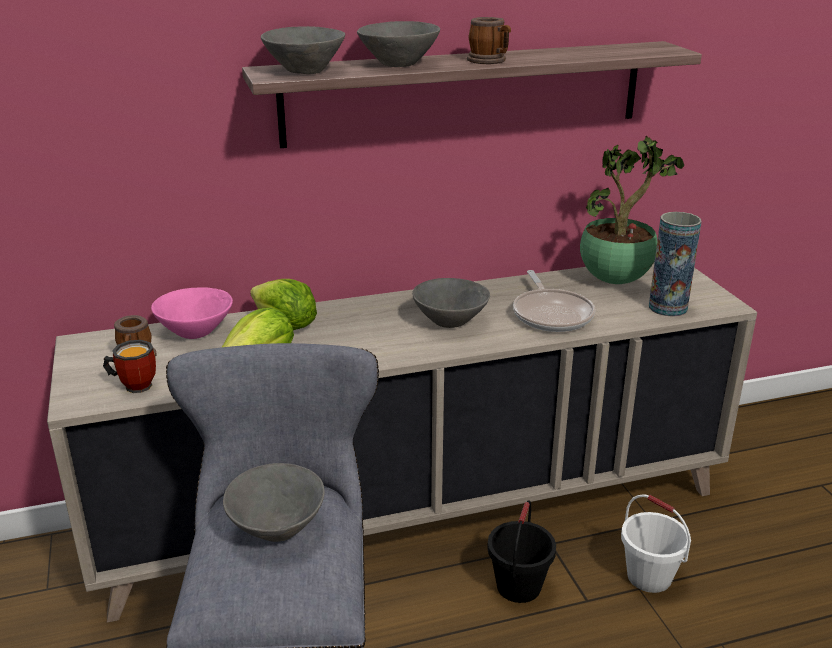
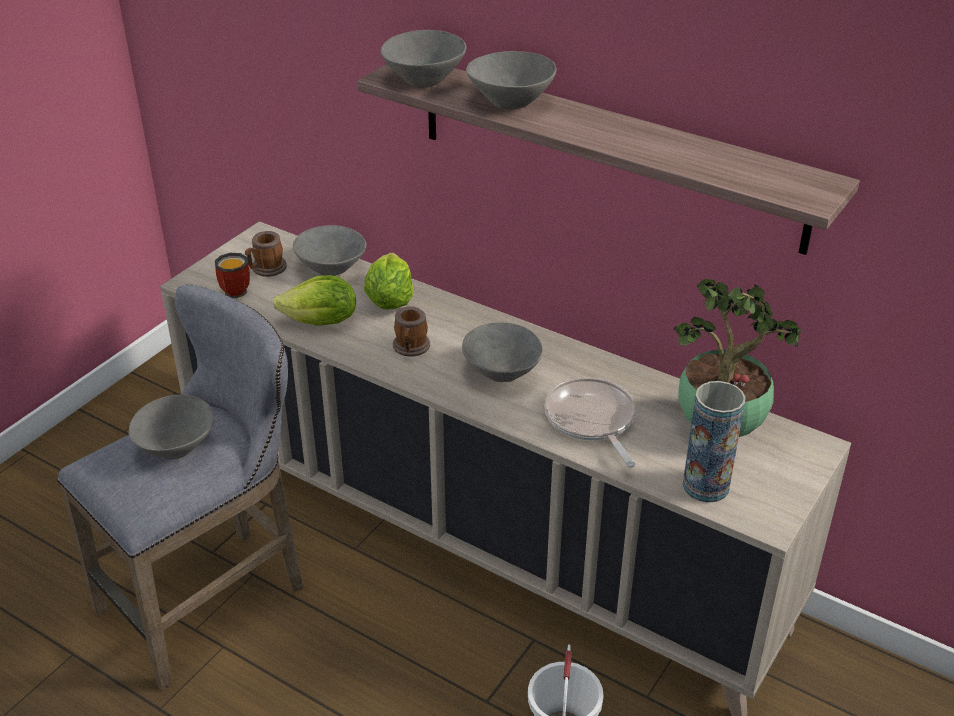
camera: 50 degrees right, 10 degrees up
pink bowl [151,287,233,339] -> grey bowl [293,225,366,276]
mug [467,17,511,64] -> mug moved to [393,306,430,357]
black bucket [487,500,556,603] -> none
frying pan [513,270,595,332] -> frying pan turned 120 degrees clockwise [544,377,636,468]

